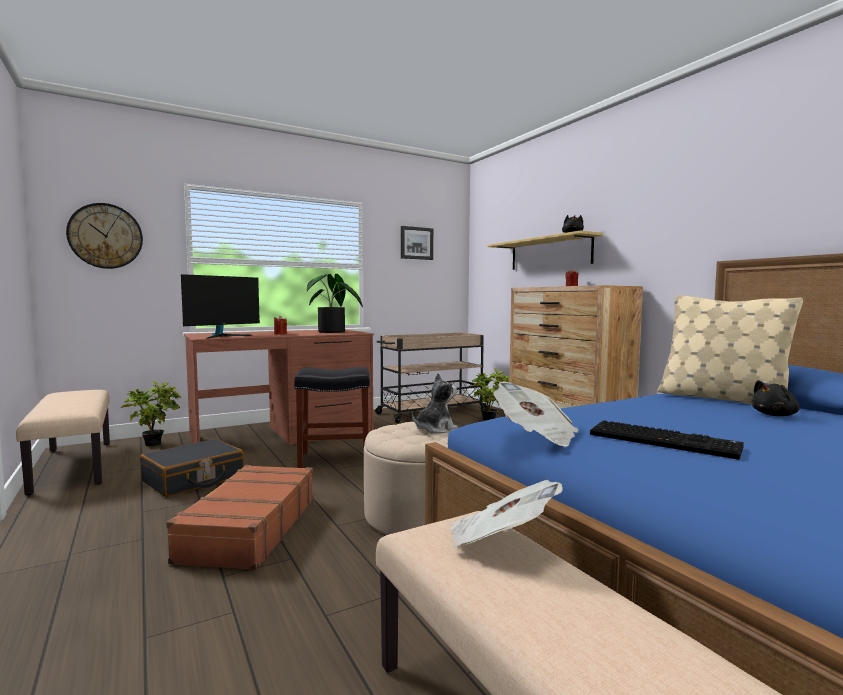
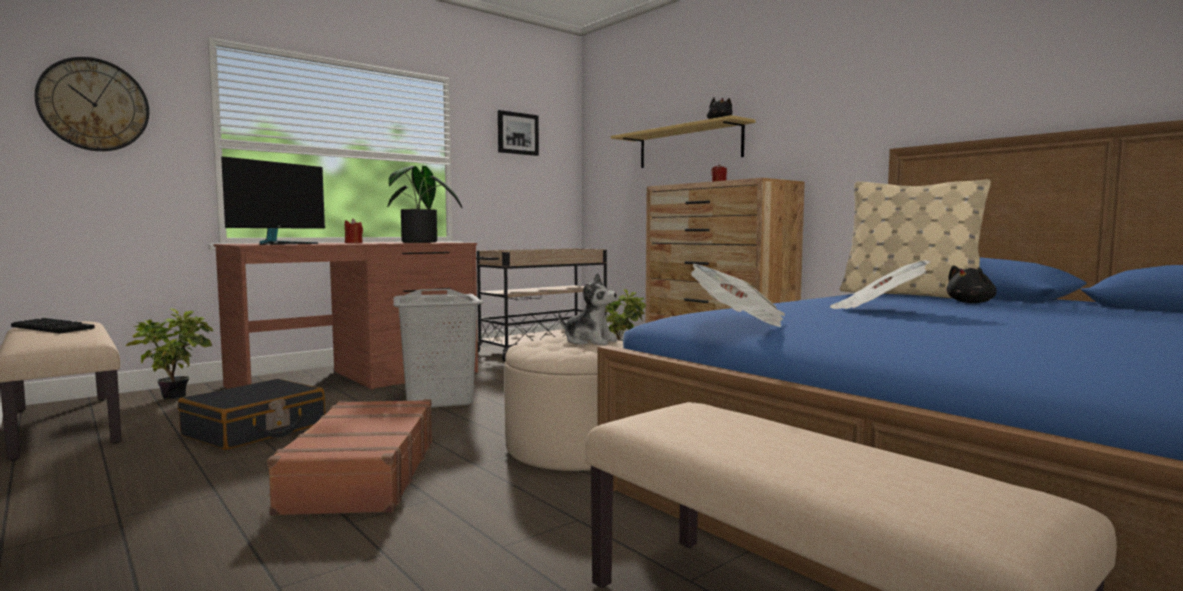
camera: 10 degrees left, 0 degrees up
black stool [294,367,370,468] -> grey laundry basket [393,289,483,408]
plush toy [412,373,458,434] -> plush toy turned 75 degrees clockwise [558,273,618,346]
newspaper [451,480,563,548] -> newspaper moved to [830,260,931,309]
keyboard [590,420,744,460] -> keyboard moved to [11,318,95,334]

